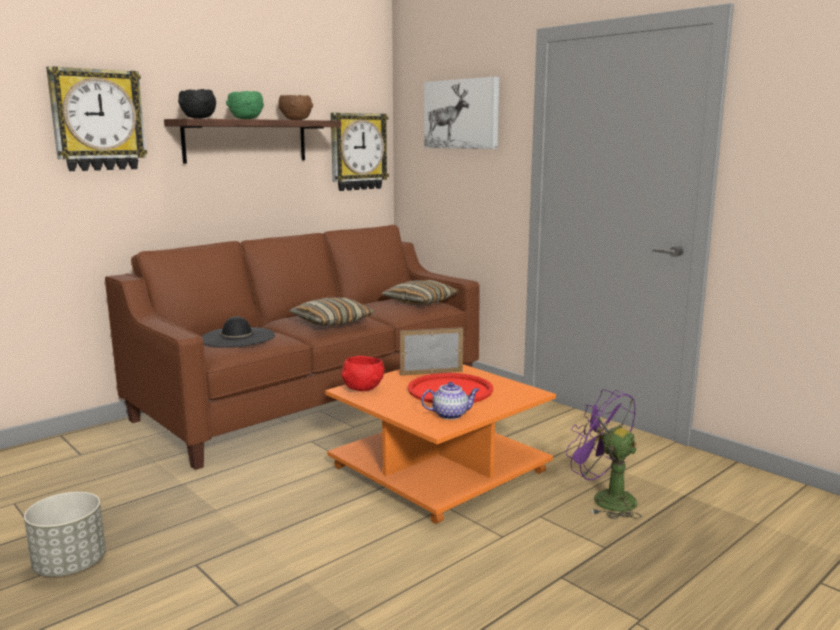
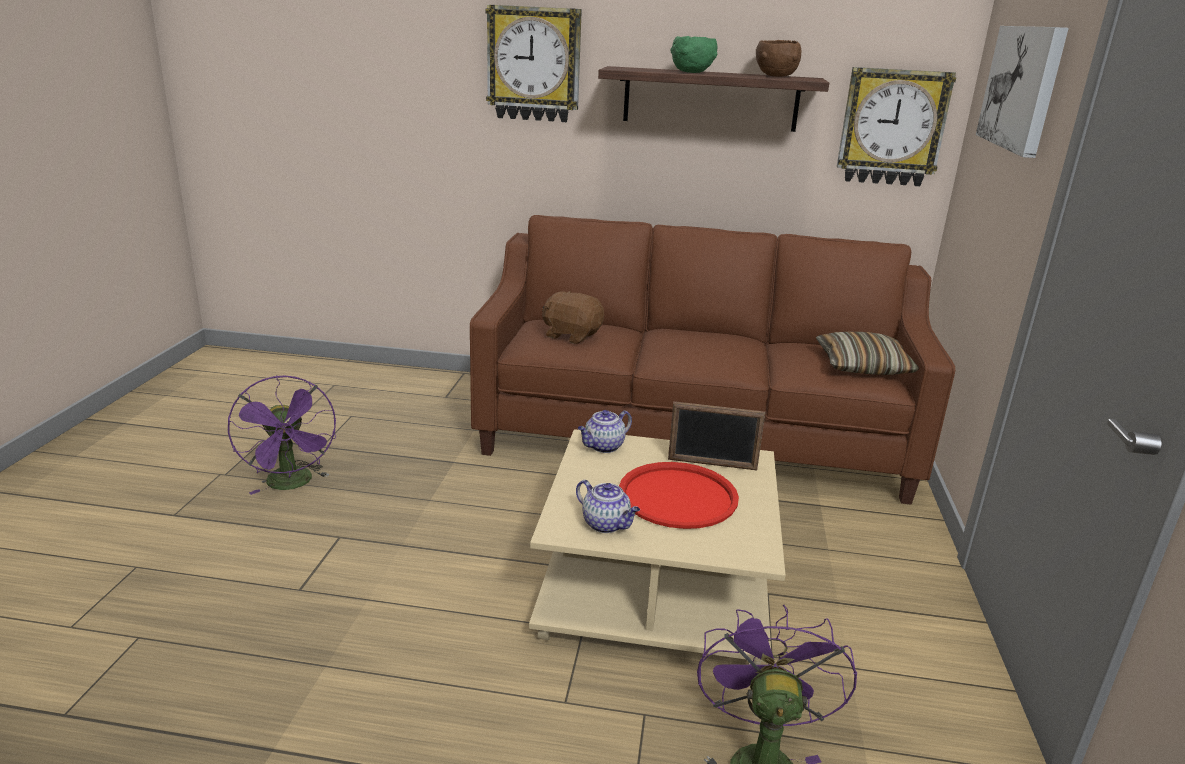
camera: 50 degrees right, 10 degrees up
grey planter [24,492,106,576] -> purple fan [228,375,336,495]
black bowl [178,89,216,119] -> none
black hat [201,316,275,348] -> brown plush toy [542,291,604,344]
pillow [290,298,374,326] -> none
orange coffee table [325,364,556,524] -> beige coffee table [529,429,786,665]
red bowl [341,356,385,391] -> teapot [578,410,632,453]
picture frame [399,327,463,376] -> picture frame turned 150 degrees clockwise [668,401,765,470]

